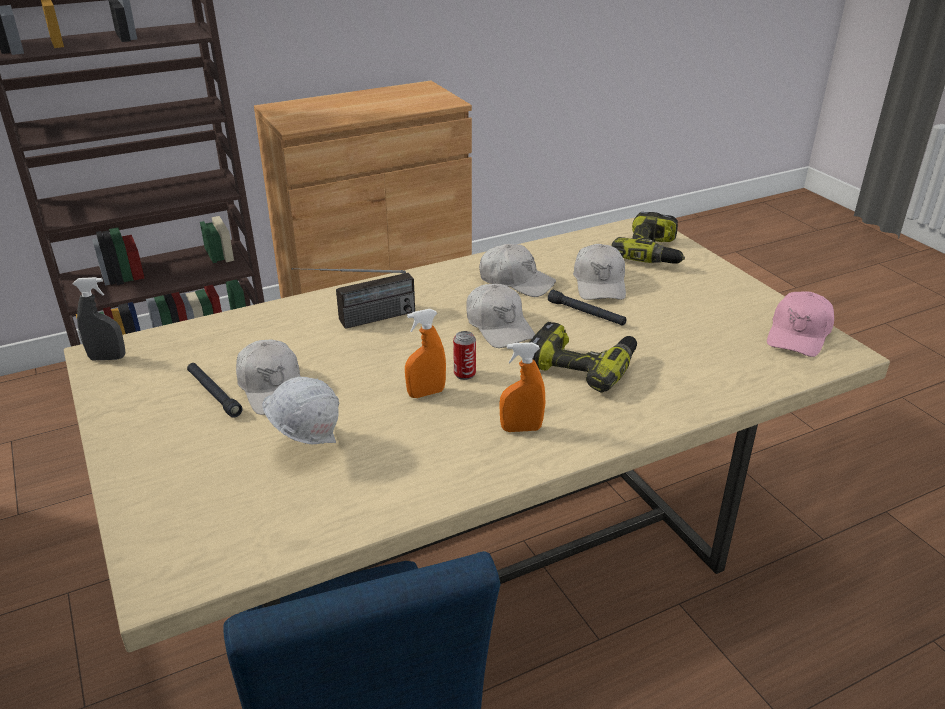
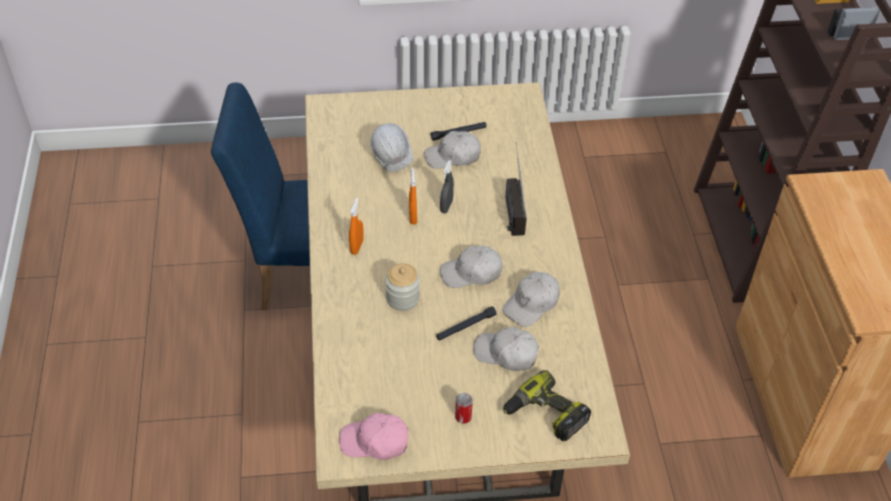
camera: 110 degrees right, 15 degrees up
grey spray bottle [73,277,125,360] -> grey spray bottle moved to [440,160,454,213]
can [453,331,476,380] -> can moved to [455,393,473,424]
power drill [530,322,637,393] -> jar [385,263,420,311]
pink cap [767,291,834,357] -> pink cap turned 45 degrees counterclockwise [339,413,409,460]

